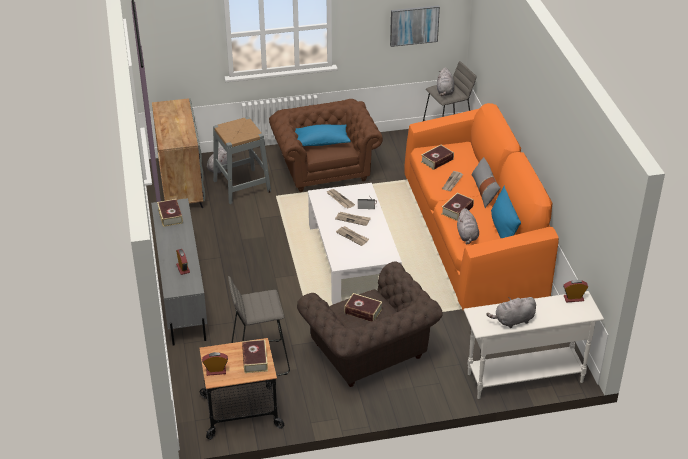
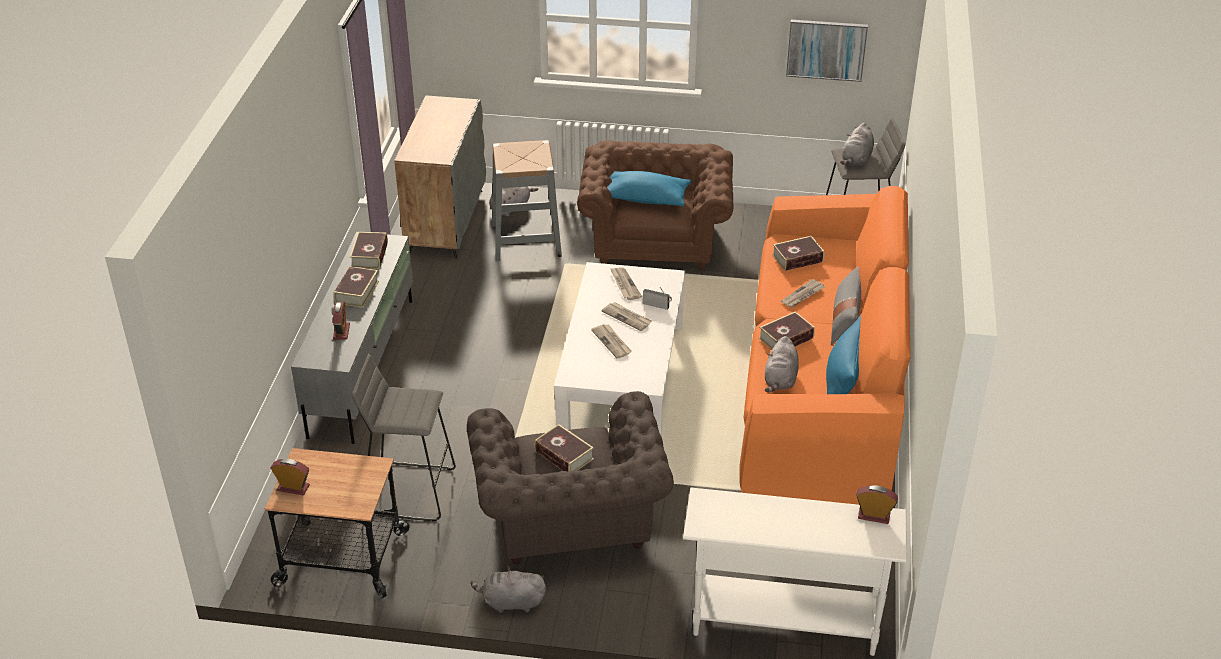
camera: 20 degrees right, 0 degrees up
book [242,340,268,373] -> book moved to [333,266,379,308]
grey plush toy [486,297,536,328] -> grey plush toy moved to [471,566,546,613]

